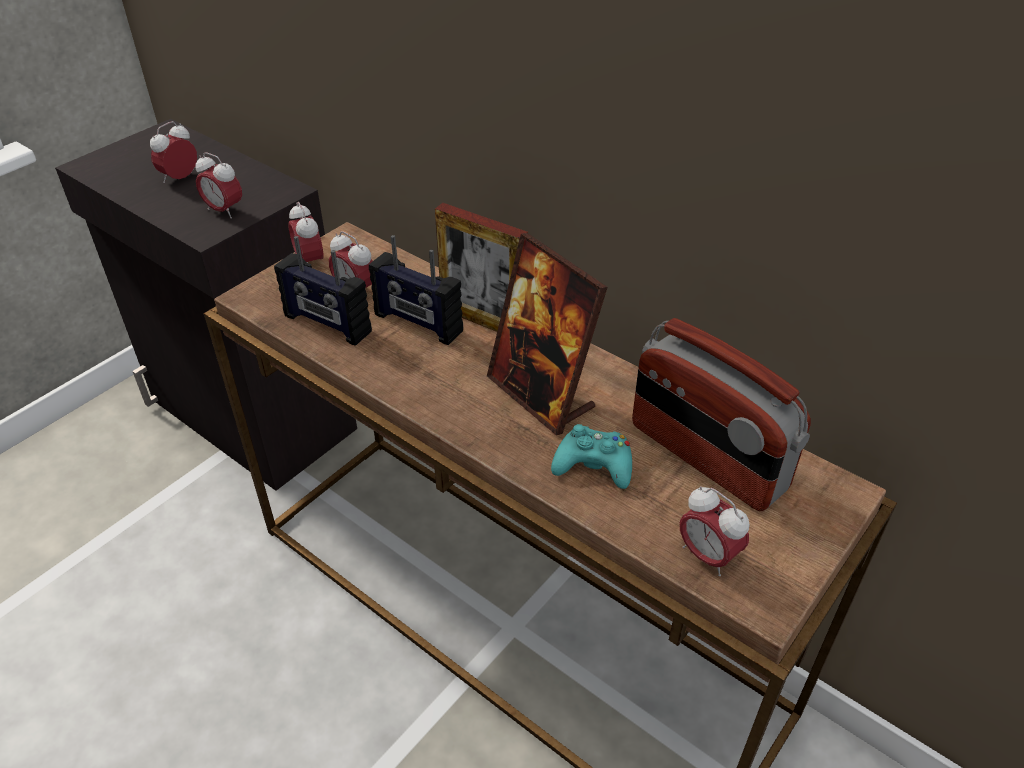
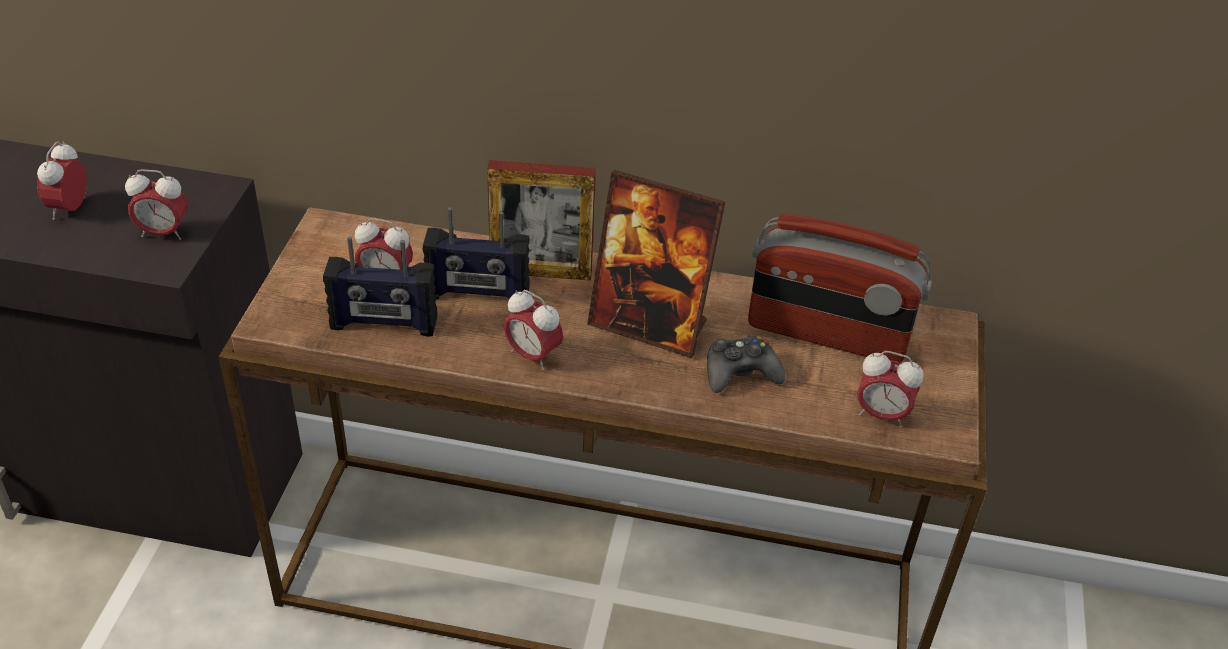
camera: 30 degrees left, 0 degrees up
alarm clock [288,202,324,263] -> alarm clock moved to [504,290,563,370]
turquoise game controller [551,424,632,489] -> black game controller [707,335,785,393]

